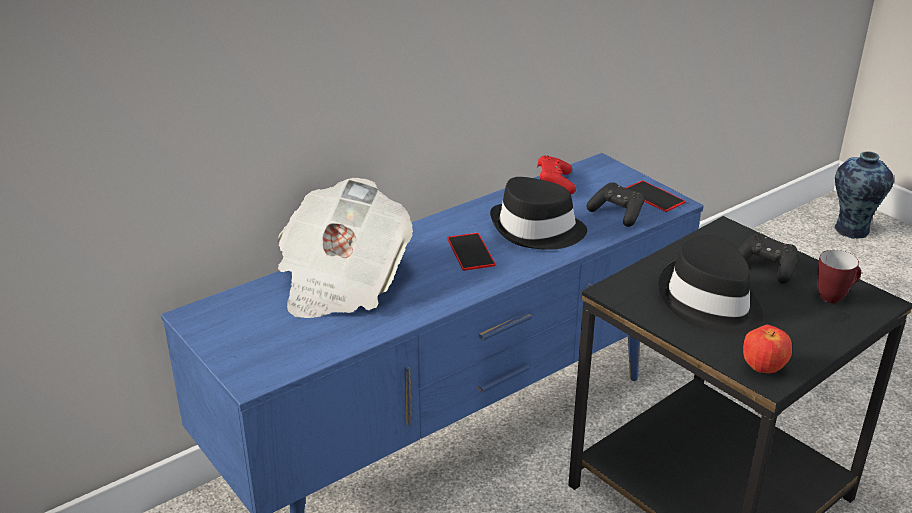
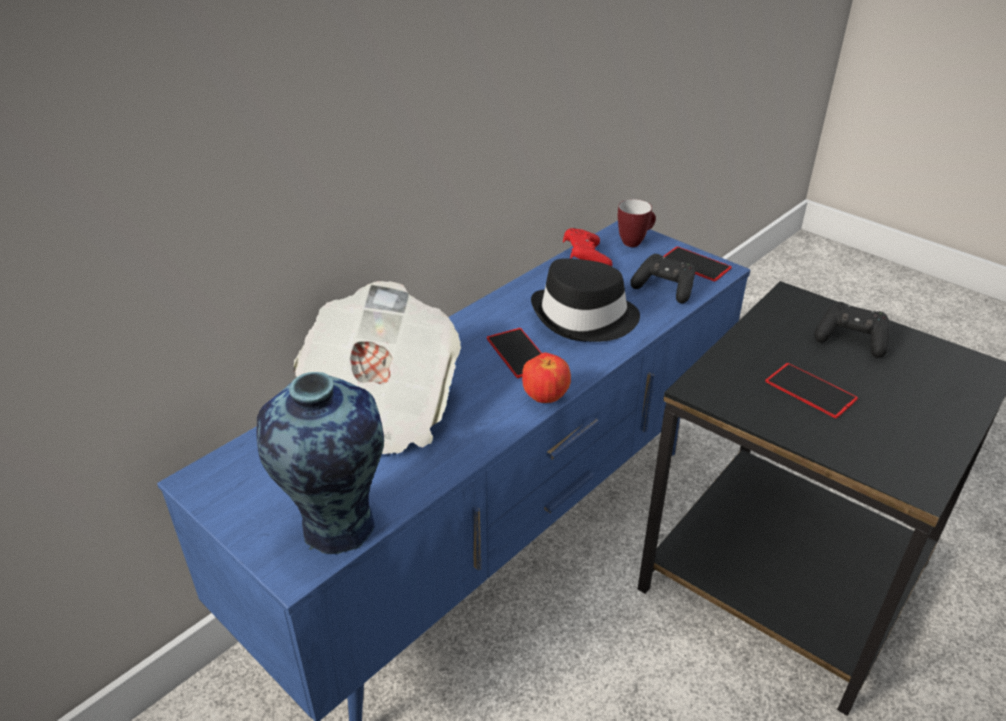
camera: 10 degrees left, 5 degrees up
black hat [659,235,763,334] -> phone [765,363,858,418]
apple [743,325,792,373] -> apple moved to [522,353,571,403]
mug [817,250,861,303] -> mug moved to [618,199,656,247]
vase [835,151,894,239] -> vase moved to [256,372,384,554]

